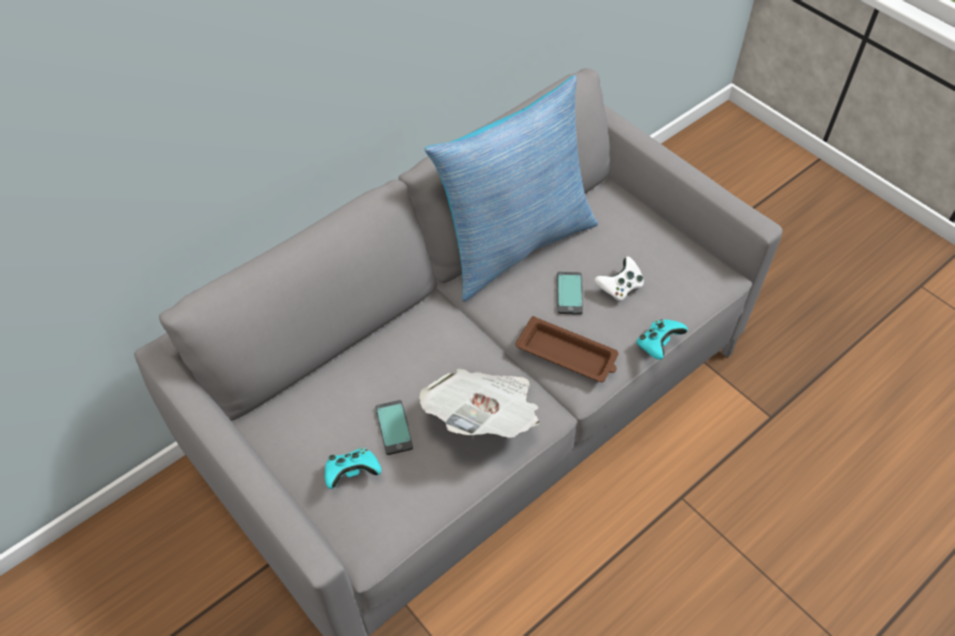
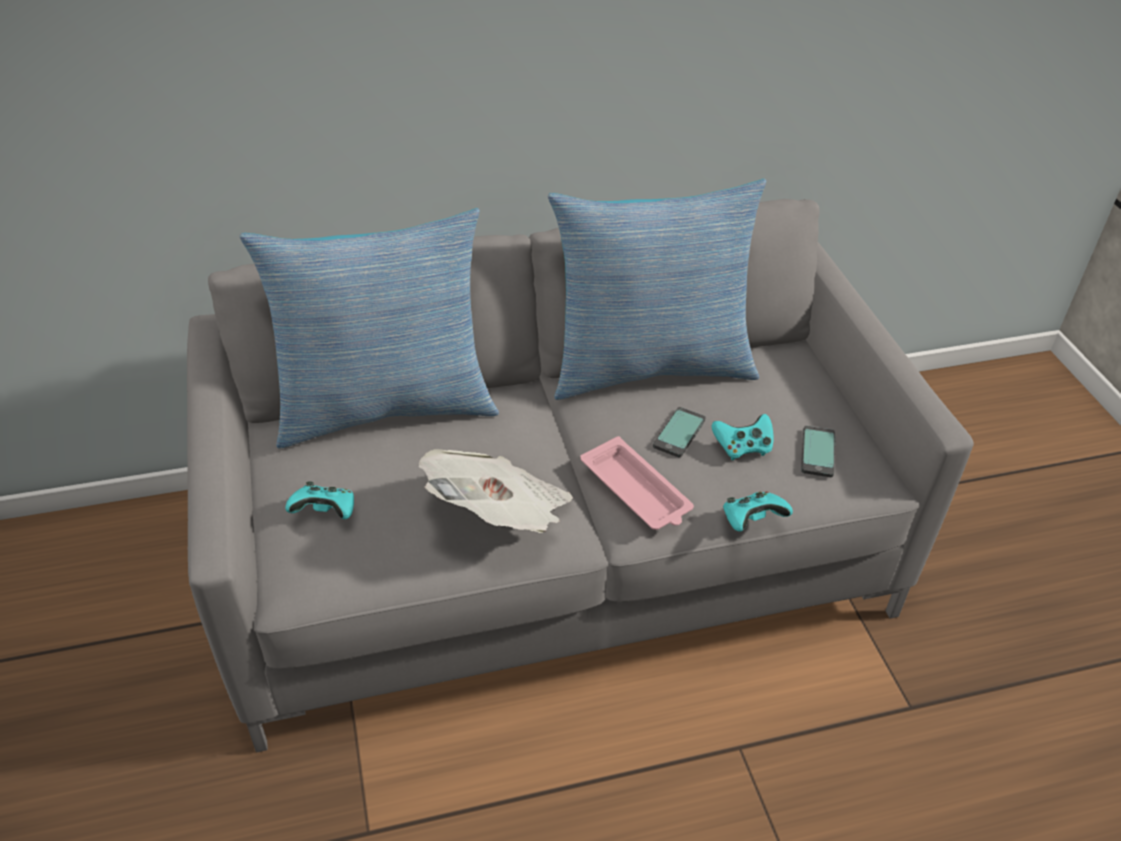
camera: 25 degrees right, 10 degrees down
phone [375,400,413,455] -> phone moved to [801,426,836,477]
brown tray [516,316,619,382] -> pink tray [580,436,694,530]
white game controller [595,257,644,301] -> turquoise game controller [712,414,774,460]
none -> pillow [240,208,499,449]

